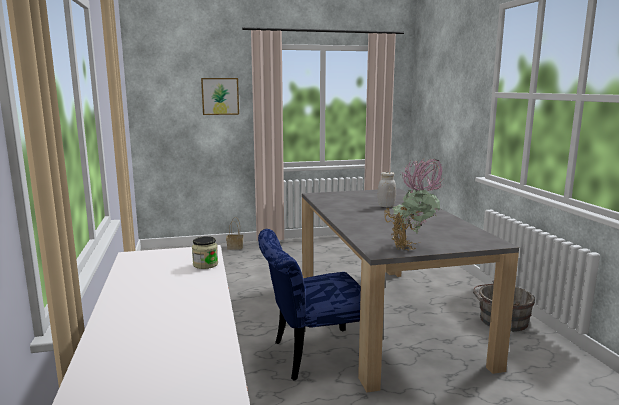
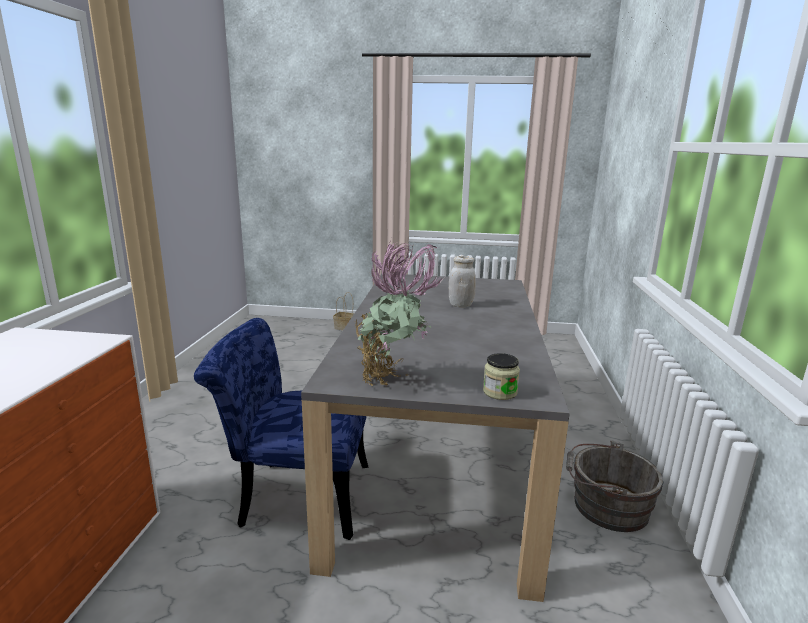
camera: 20 degrees right, 5 degrees up
jar [192,236,218,269] -> jar moved to [483,353,520,400]
picture [201,78,239,115] -> none

